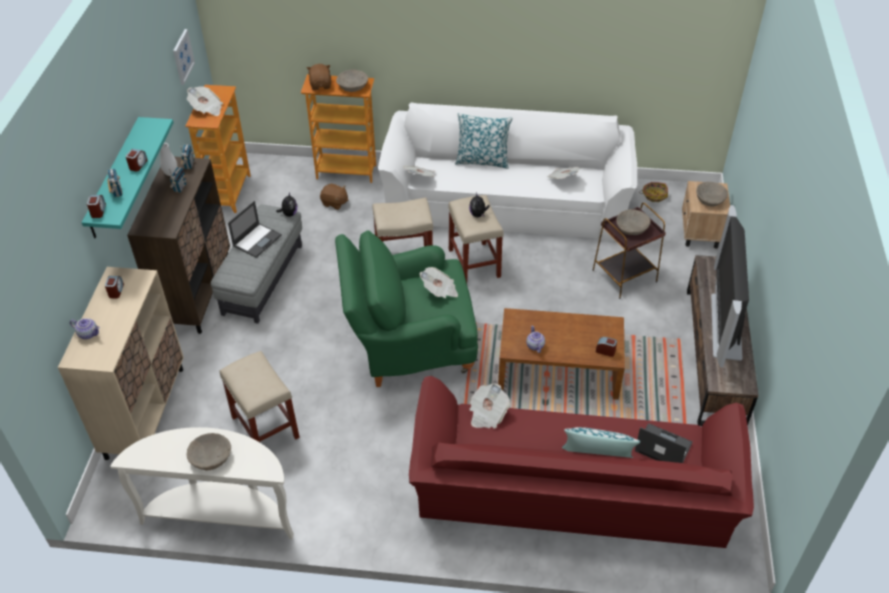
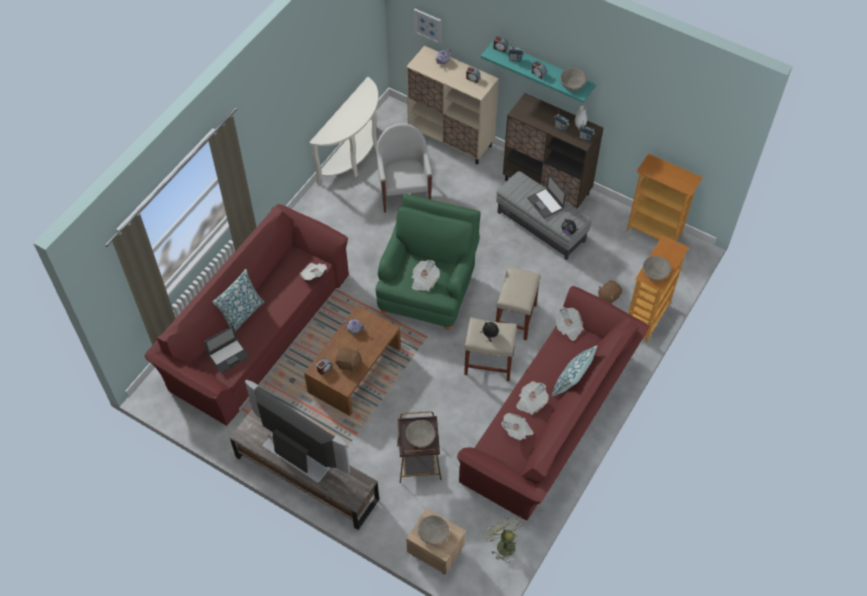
camera: 115 degrees right, 10 degrees up
picture [173,29,195,85] -> picture moved to [414,9,441,44]
newspaper [187,86,223,116] -> newspaper moved to [516,381,549,415]
beige bowl [187,433,231,471] -> beige bowl moved to [560,68,587,91]
beige stool [219,351,300,442] -> white armchair [376,123,432,213]
brown plush toy [307,64,331,90] -> brown plush toy moved to [335,348,363,372]
white sofa [378,102,637,241] -> red sofa [457,286,650,521]
basket [639,182,668,202] -> green fan [484,515,524,563]

